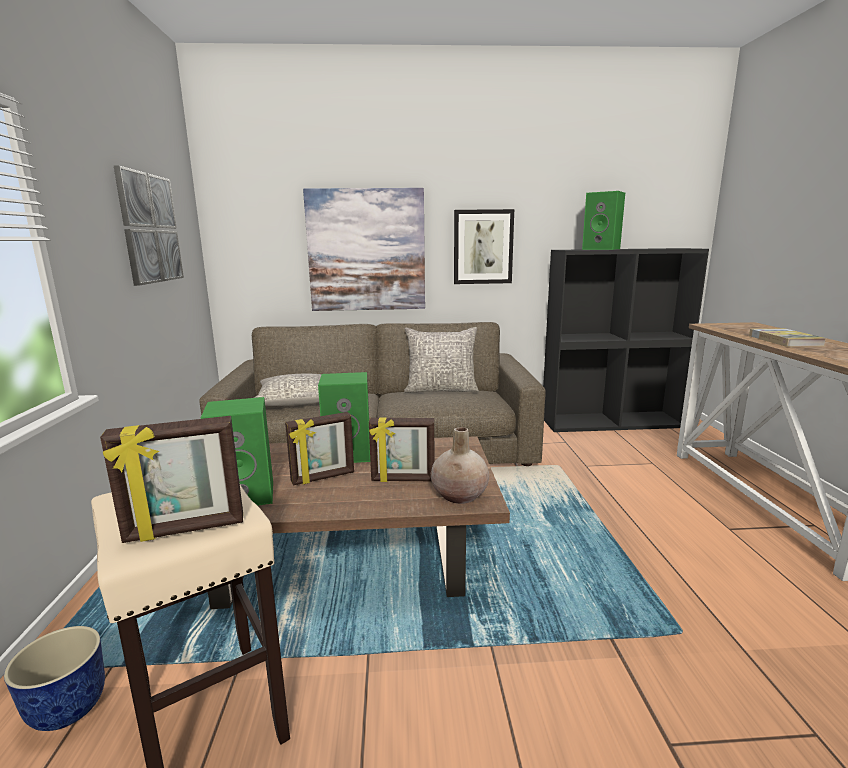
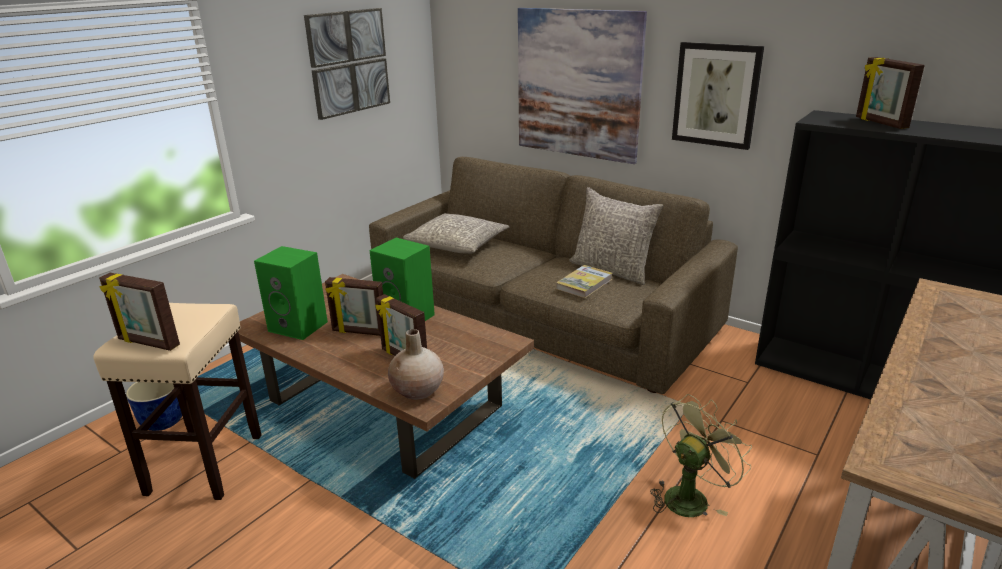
camera: 40 degrees right, 10 degrees up
green speaker [582,191,625,250] -> picture frame [856,57,925,129]
book [749,328,827,347] -> book moved to [556,265,612,298]
none -> green fan [650,394,752,517]

